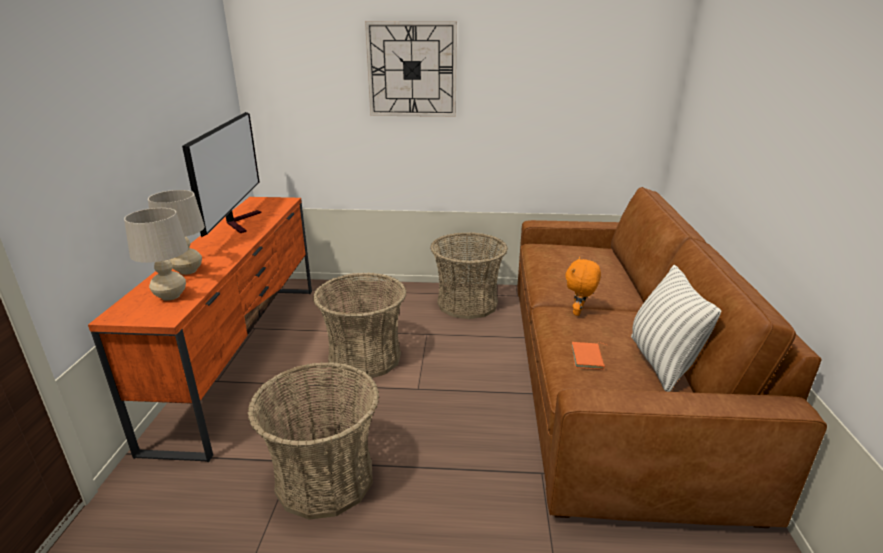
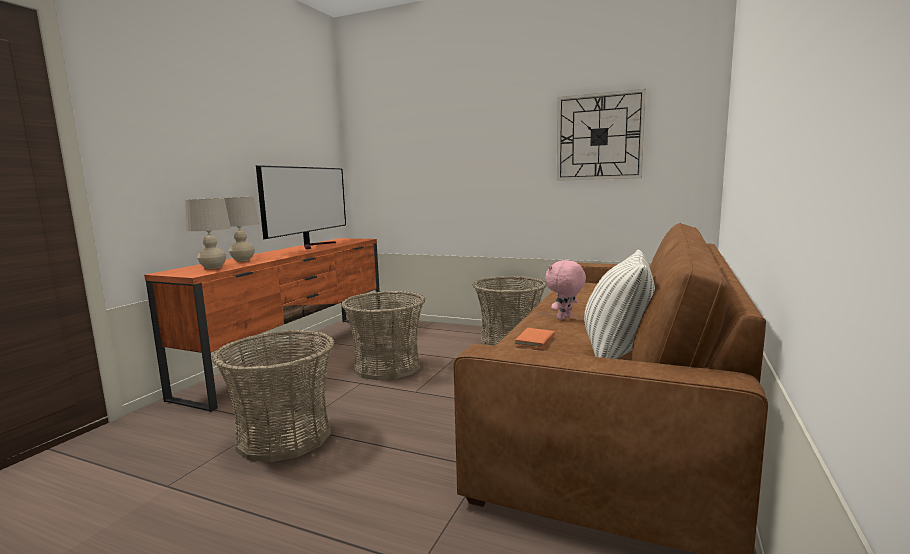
camera: 20 degrees right, 15 degrees down
wall clock [365,21,457,117] -> wall clock moved to [557,89,646,181]
orange plush toy [565,257,601,316] -> pink plush toy [545,260,586,320]

